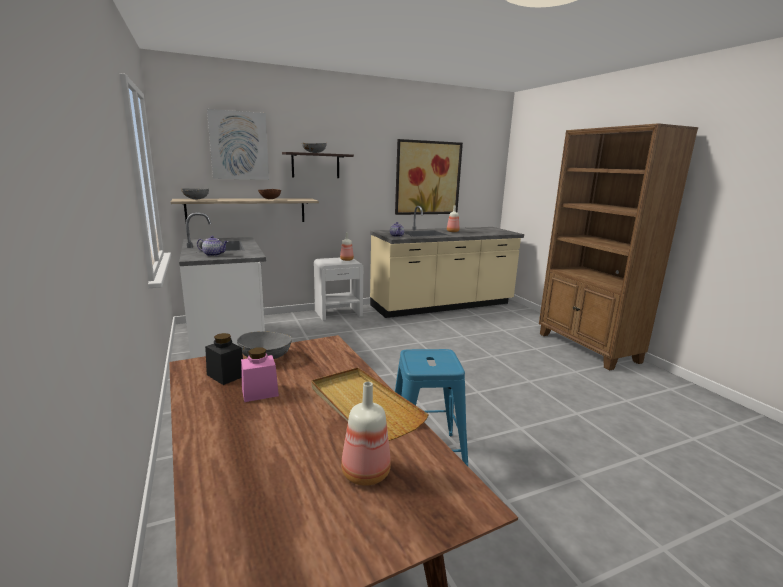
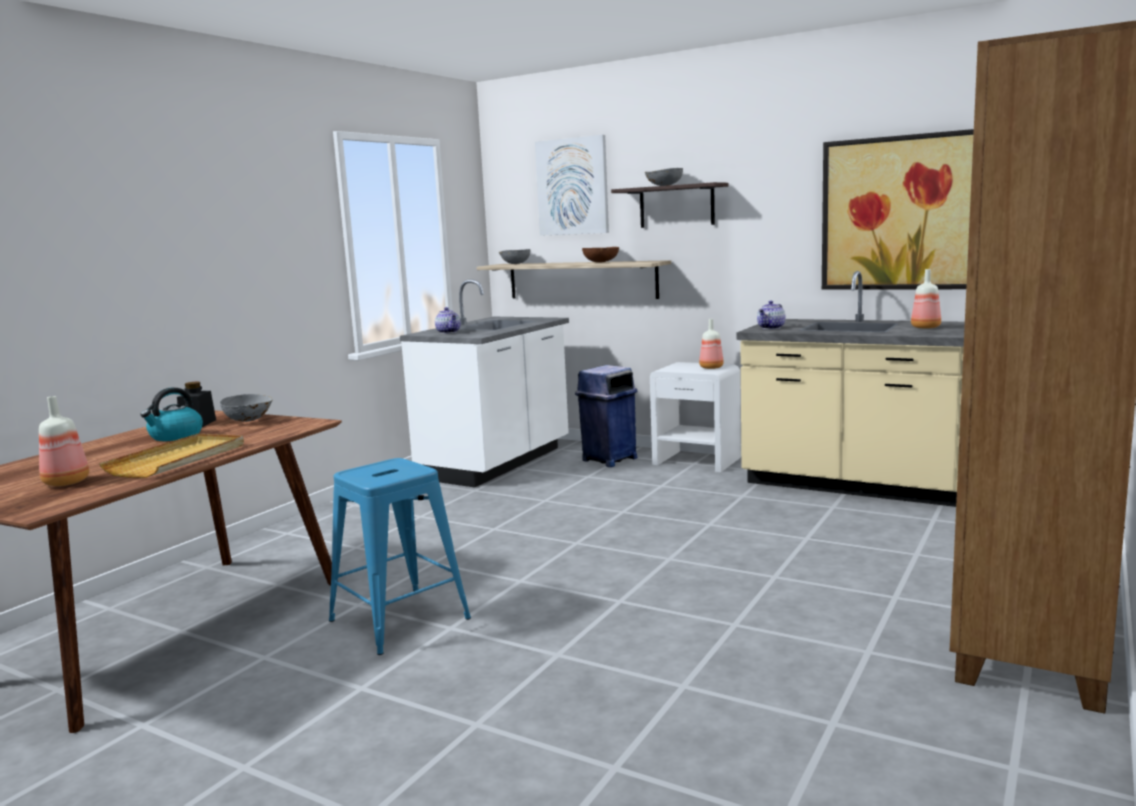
camera: 55 degrees right, 5 degrees down
pink jar [241,347,279,402] -> kettle [140,387,203,441]
none -> blue trash can [575,365,638,467]

